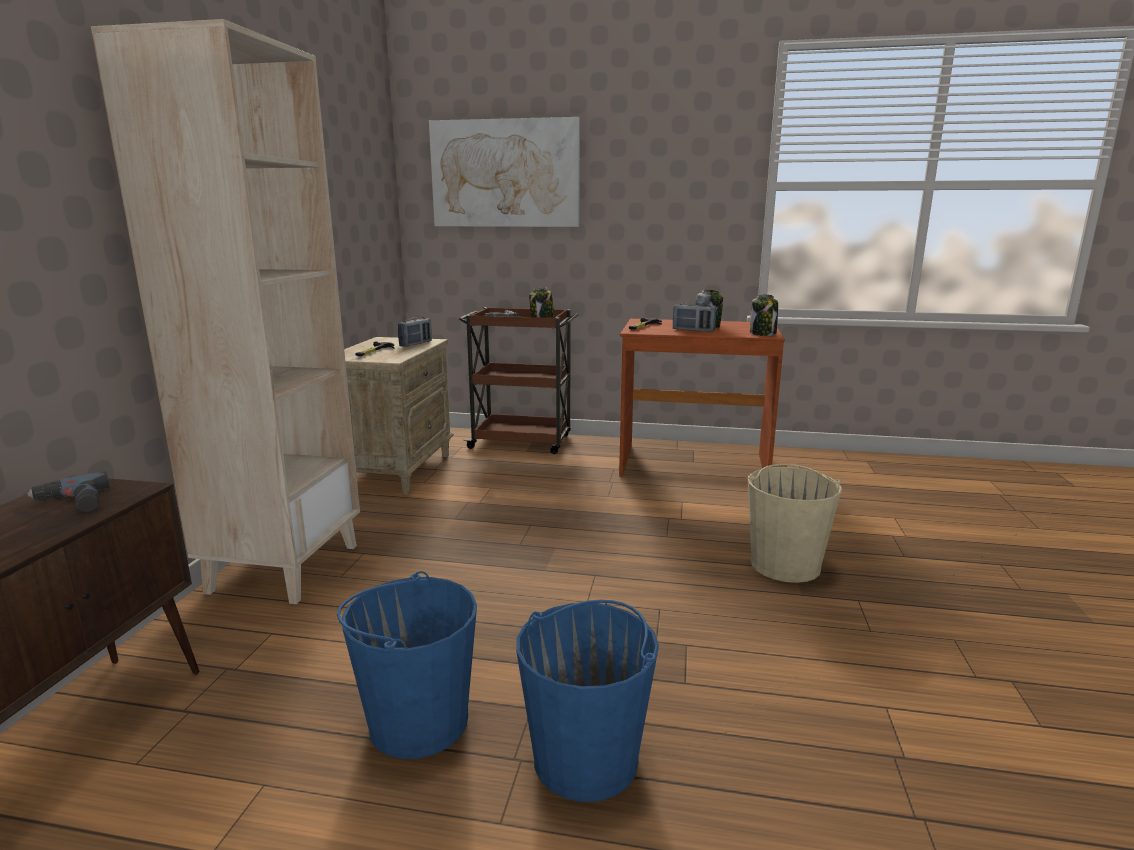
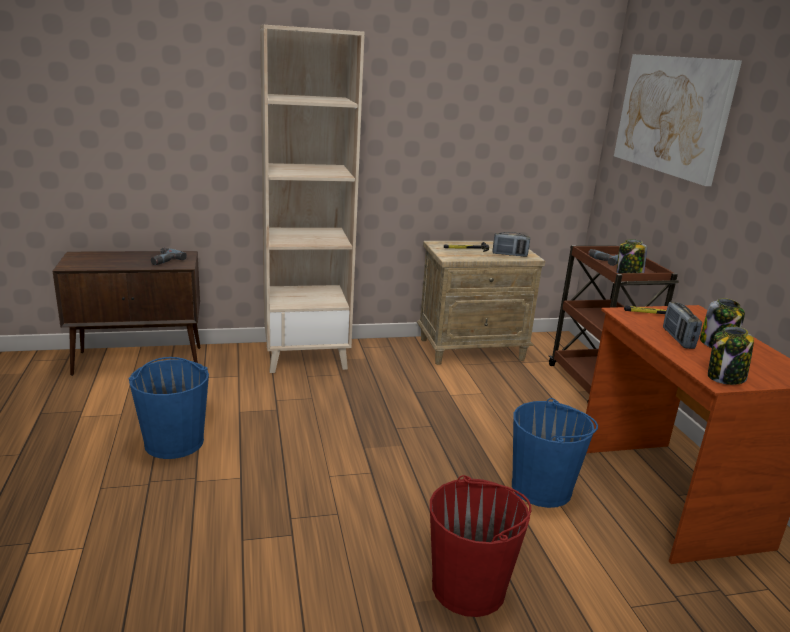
camera: 65 degrees right, 5 degrees up
blue bucket [516,600,659,802] -> blue bucket moved to [512,398,598,508]
beige bucket [748,464,842,583] -> red bucket [430,475,531,617]

